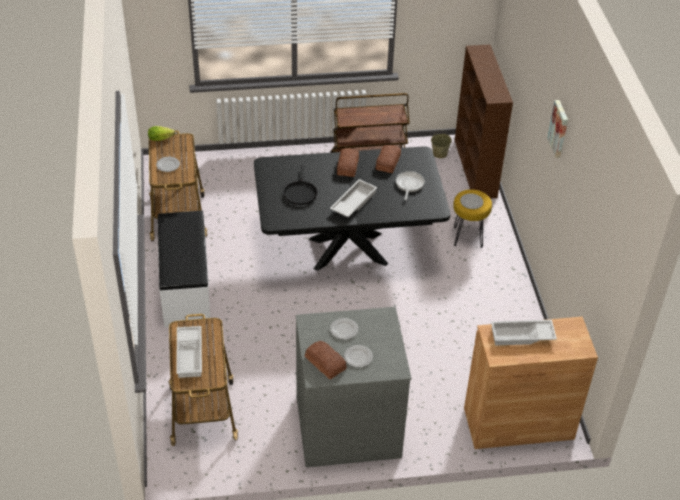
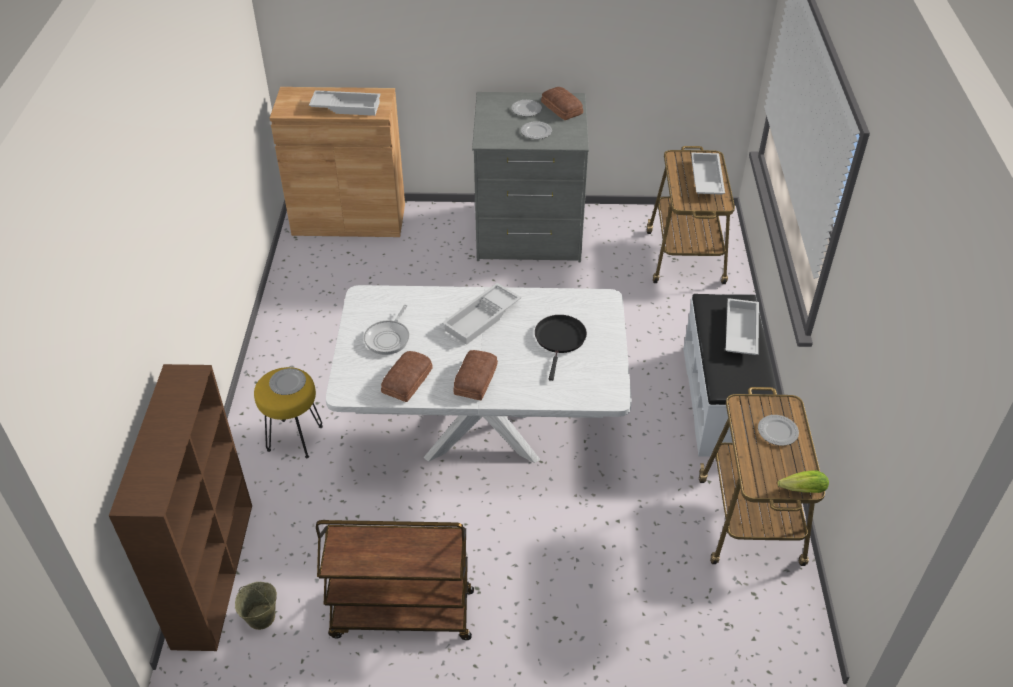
camera: 170 degrees left, 0 degrees up
black dining table [254,147,450,271] -> white dining table [326,285,632,463]
picture [547,100,568,158] -> none
none -> white tray [726,298,759,355]

